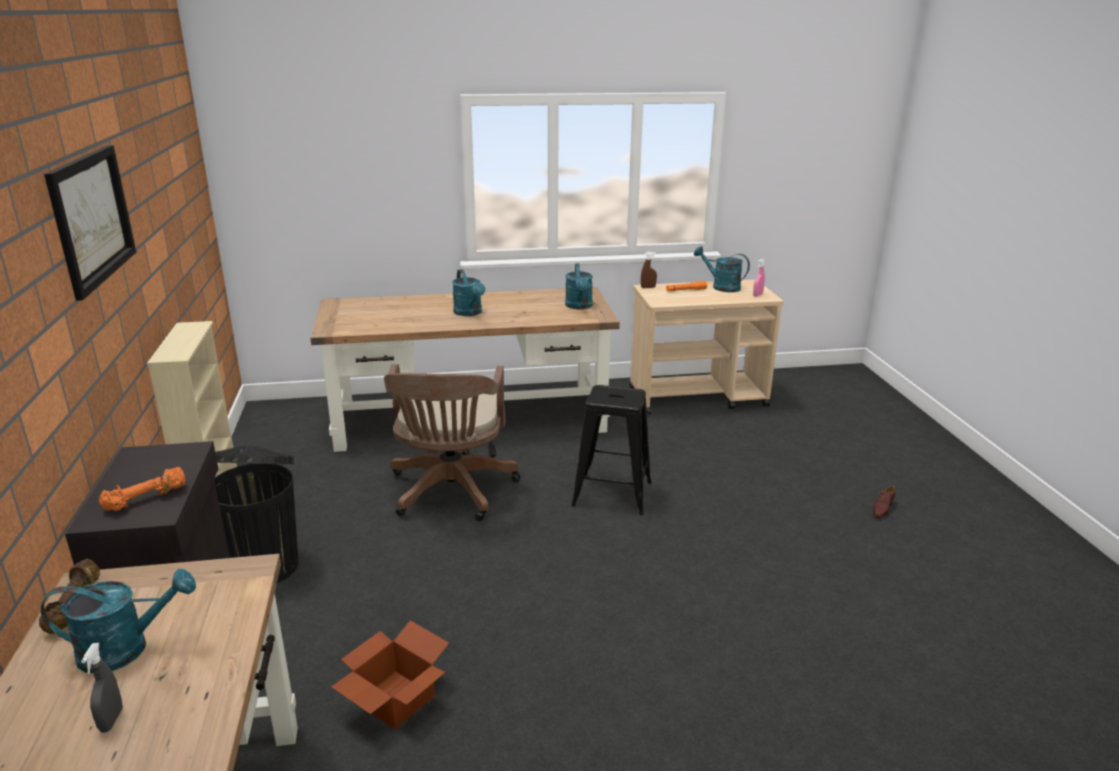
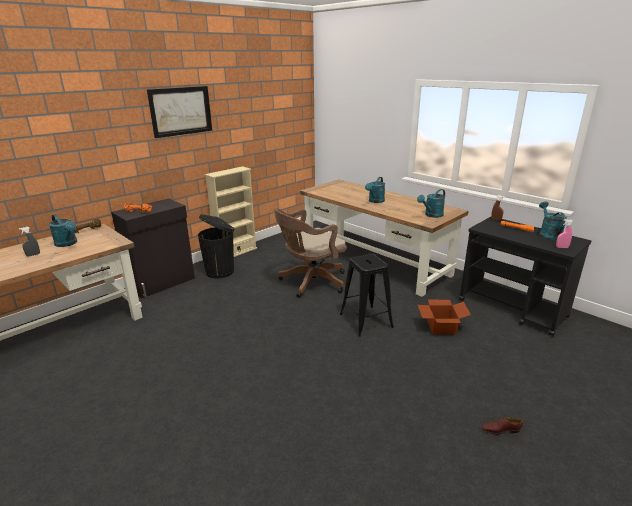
camera: 55 degrees right, 0 degrees up
cardboard box [331,620,449,729] -> cardboard box moved to [418,300,471,334]
beige cart [629,280,784,415] -> black cart [459,217,591,337]

